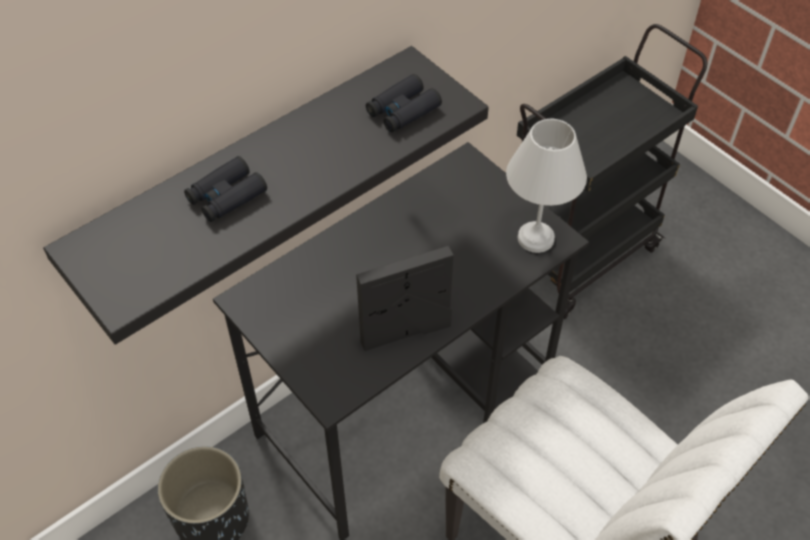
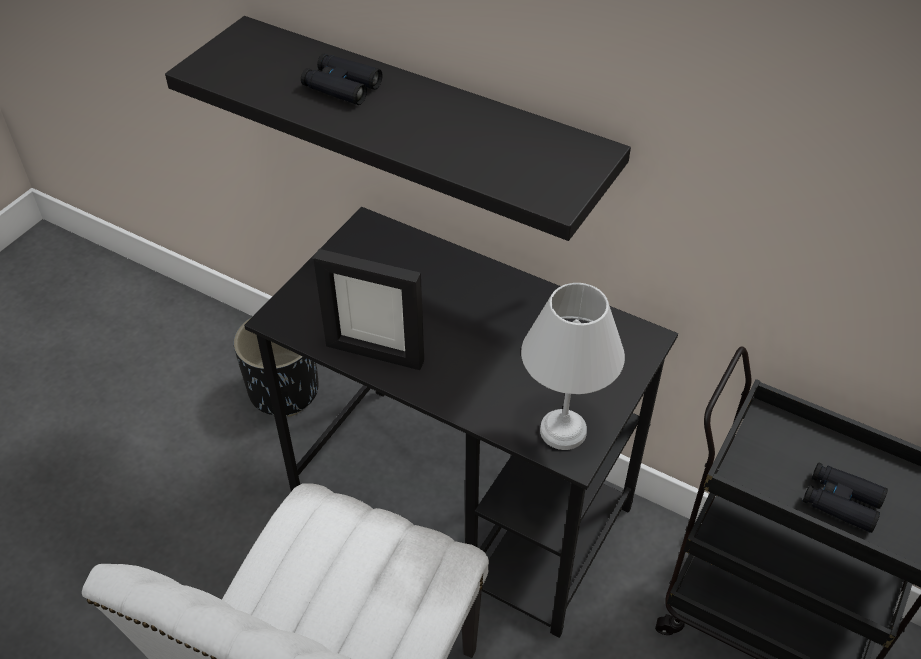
camera: 70 degrees right, 5 degrees down
picture frame [356,246,453,351] -> picture frame turned 150 degrees clockwise [313,249,424,370]
black binoculars [366,74,442,132] -> black binoculars moved to [803,463,888,533]

